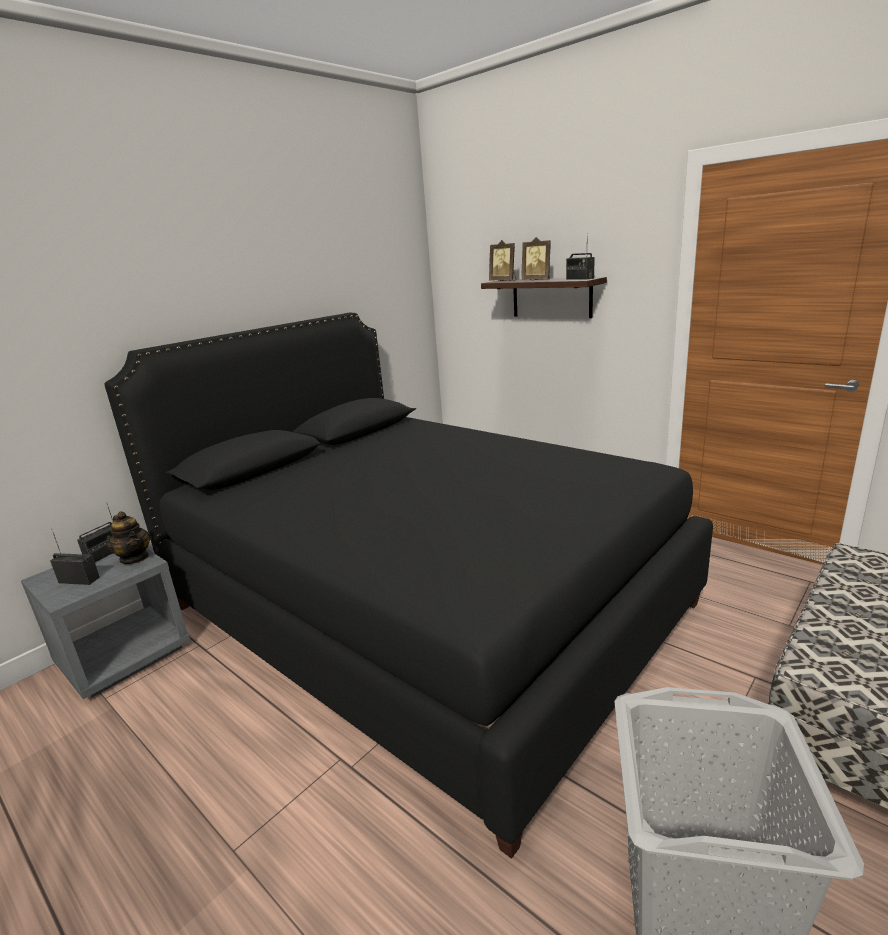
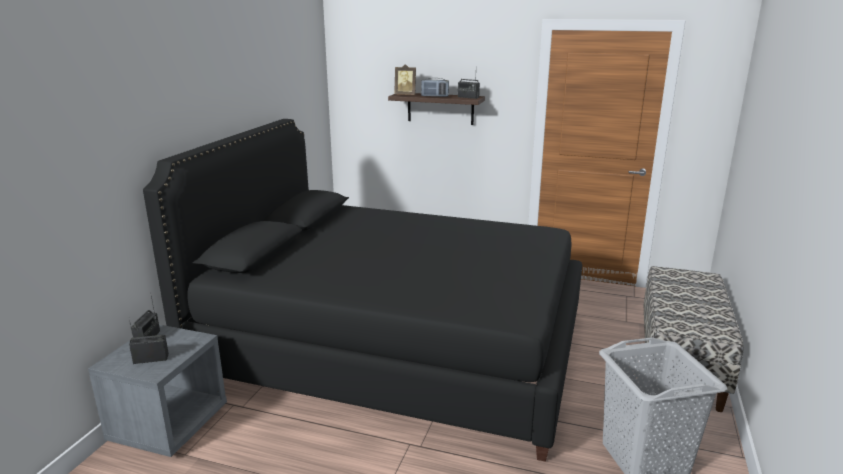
camera: 25 degrees left, 0 degrees up
teapot [108,511,151,564] -> none
picture frame [521,237,551,280] -> radio [421,78,449,97]

